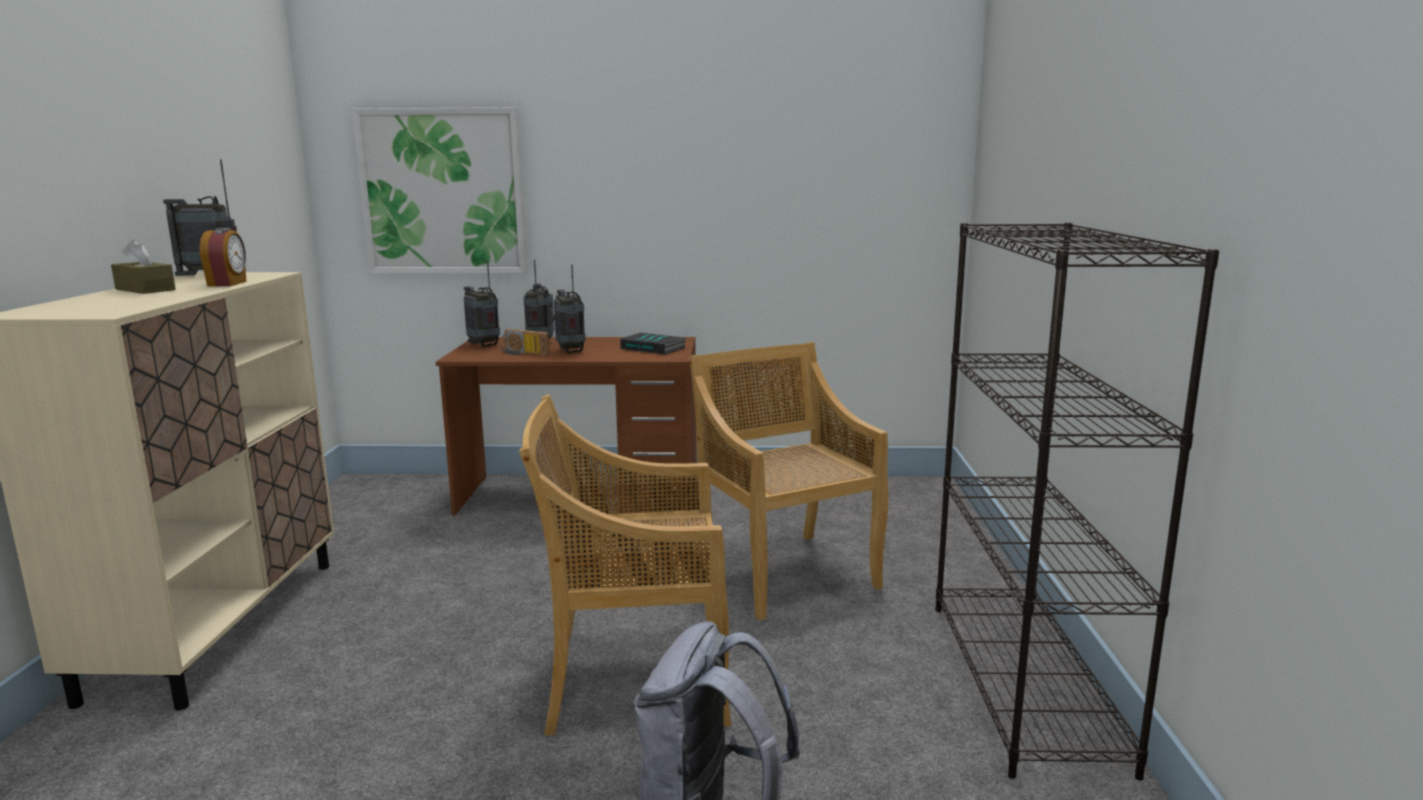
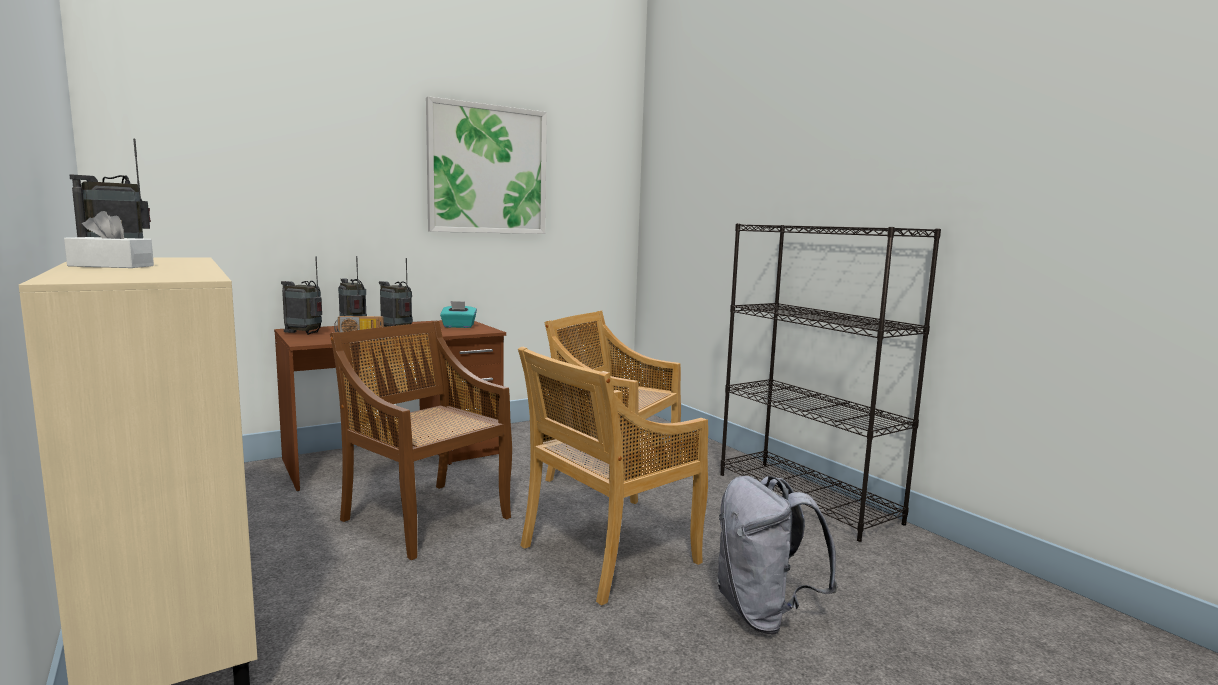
camera: 35 degrees left, 5 degrees down
brown tissue box [111,240,176,294] -> white tissue box [64,211,154,268]
alarm clock [199,228,246,287] -> none
picture [352,107,527,274] -> picture moved to [426,96,547,234]
book [620,333,686,355] -> turquoise tissue box [440,301,477,328]
none -> brown chair [330,321,512,560]

